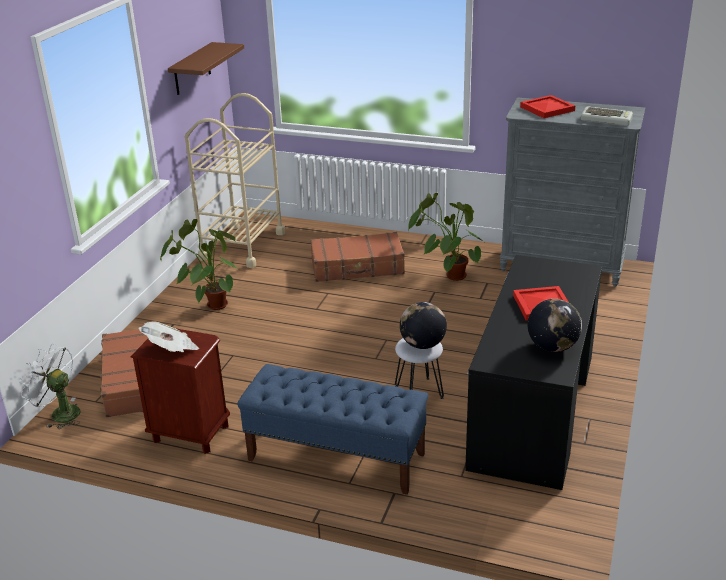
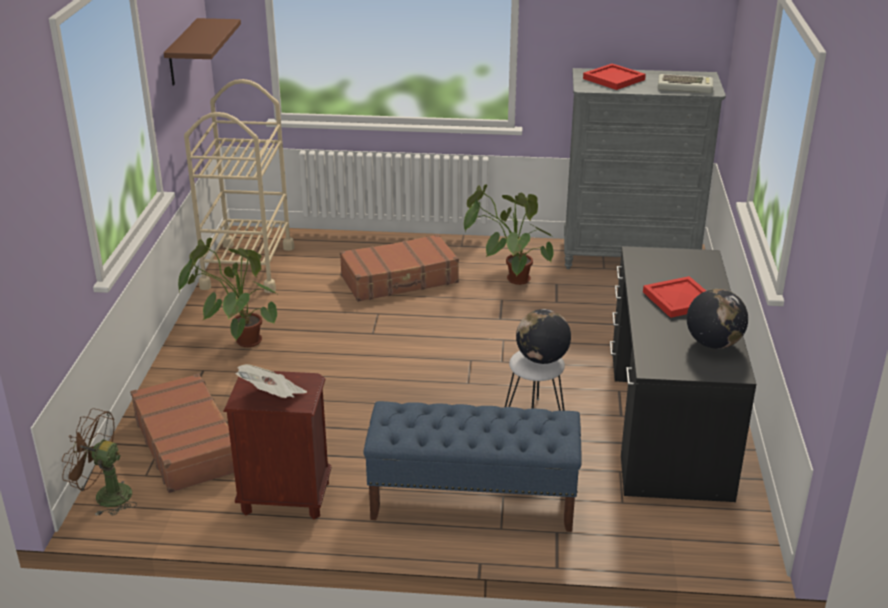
camera: 15 degrees left, 0 degrees up
white fan [19,344,80,429] -> brown fan [62,408,137,516]

